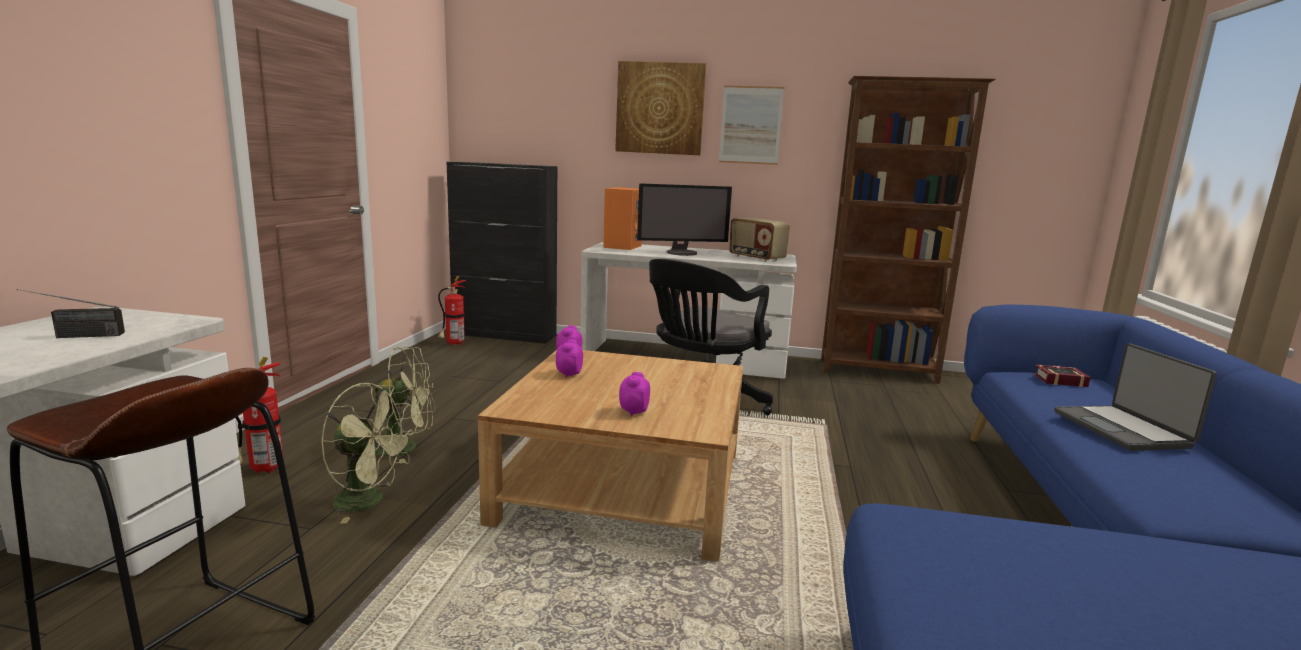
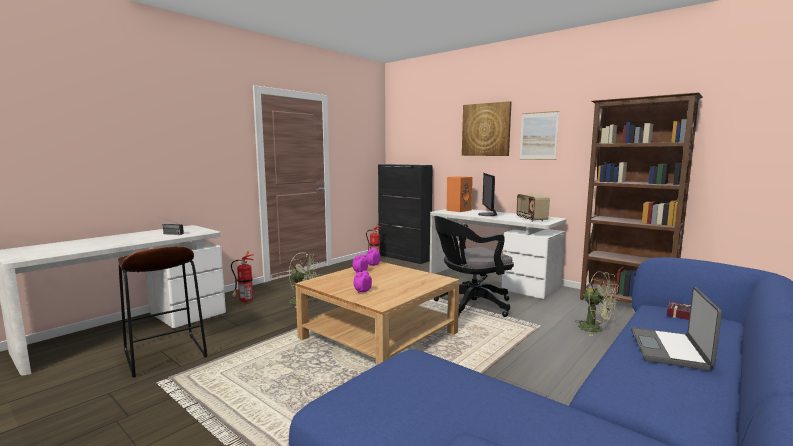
camera: 30 degrees right, 5 degrees down
green fan [321,383,416,524] -> green fan moved to [576,271,620,336]
monitor [637,183,732,256] -> monitor turned 75 degrees clockwise [478,173,498,216]

